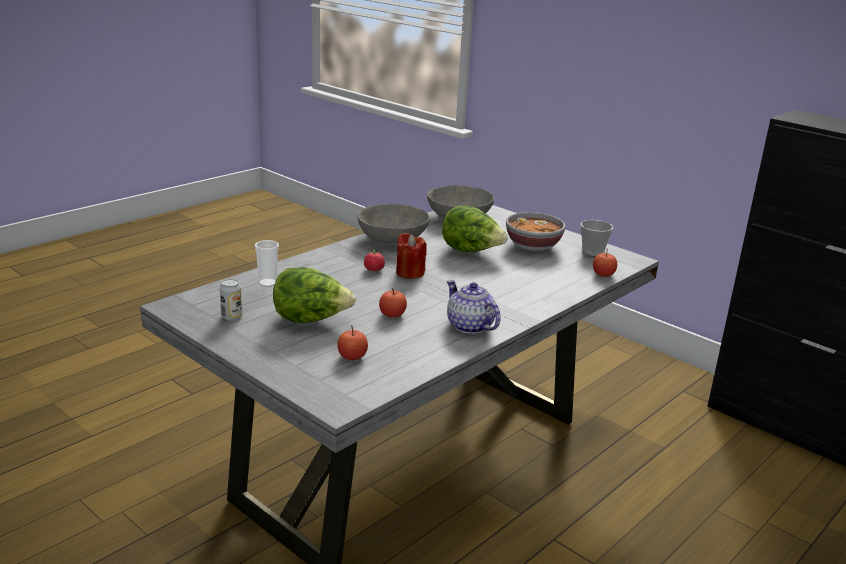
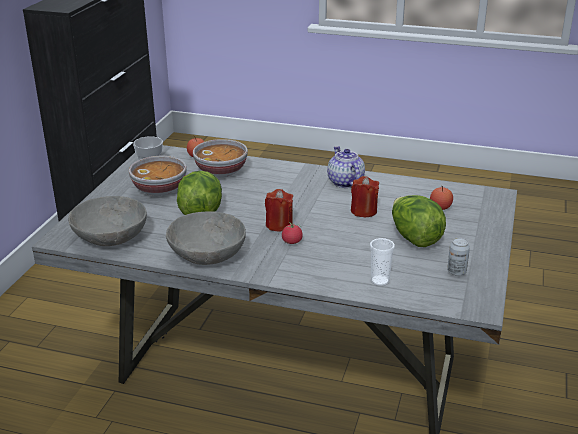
camera: 115 degrees left, 5 degrees up
apple [379,288,407,318] -> red candle [351,176,379,217]
teapot [446,280,501,334] -> teapot turned 135 degrees clockwise [327,146,365,188]
none -> bowl [193,139,248,177]

